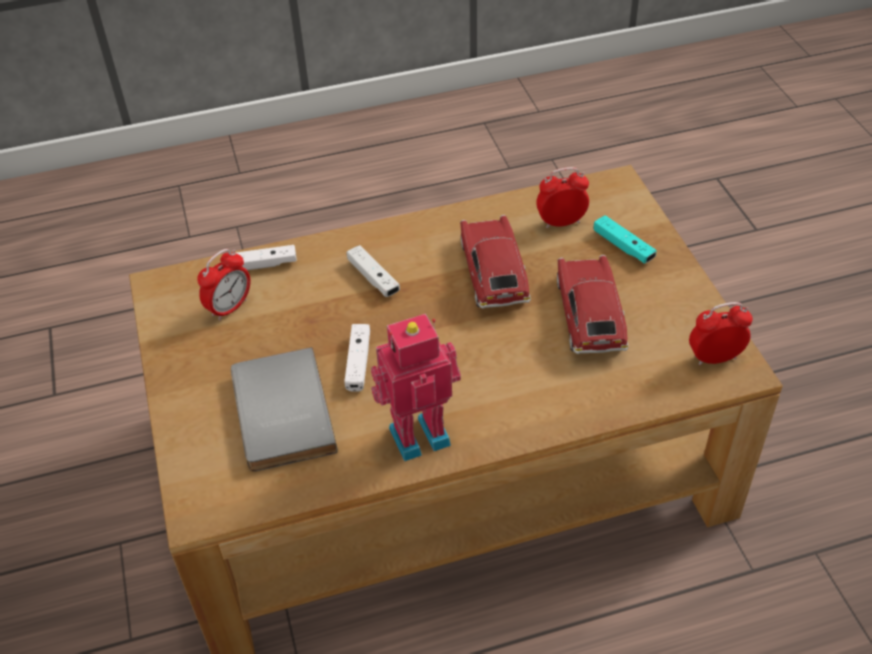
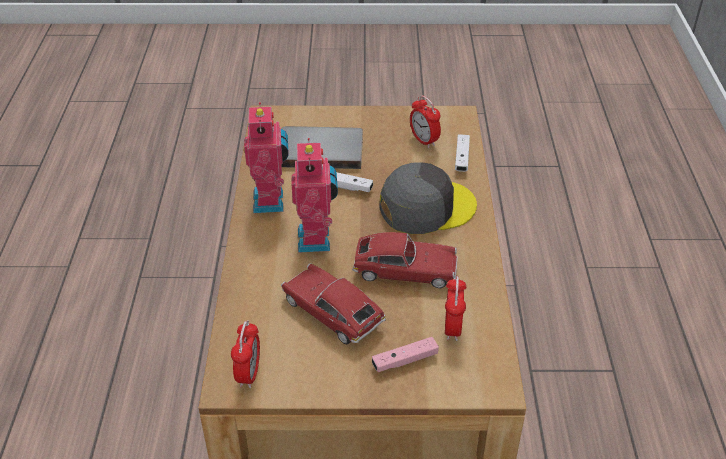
camera: 105 degrees right, 5 degrees down
white game controller [346,245,400,297] -> grey cap [379,162,477,234]
toy car [557,255,629,354] -> toy car turned 150 degrees counterclockwise [281,263,386,344]
turquoise game controller [593,215,657,263] -> pink game controller [372,337,439,372]
none -> toy robot [291,138,338,253]

